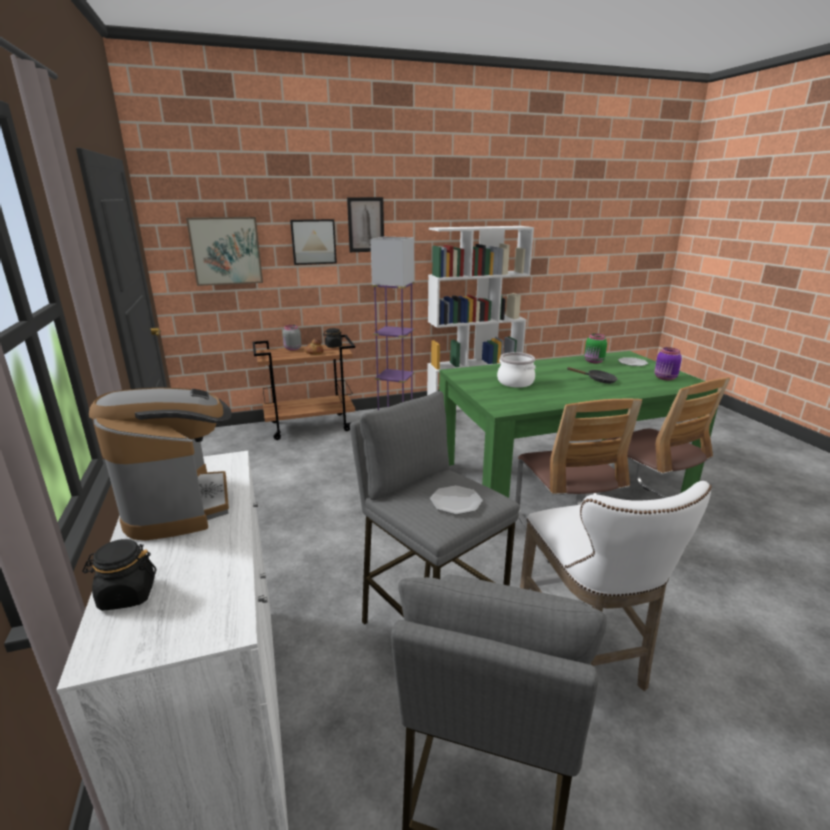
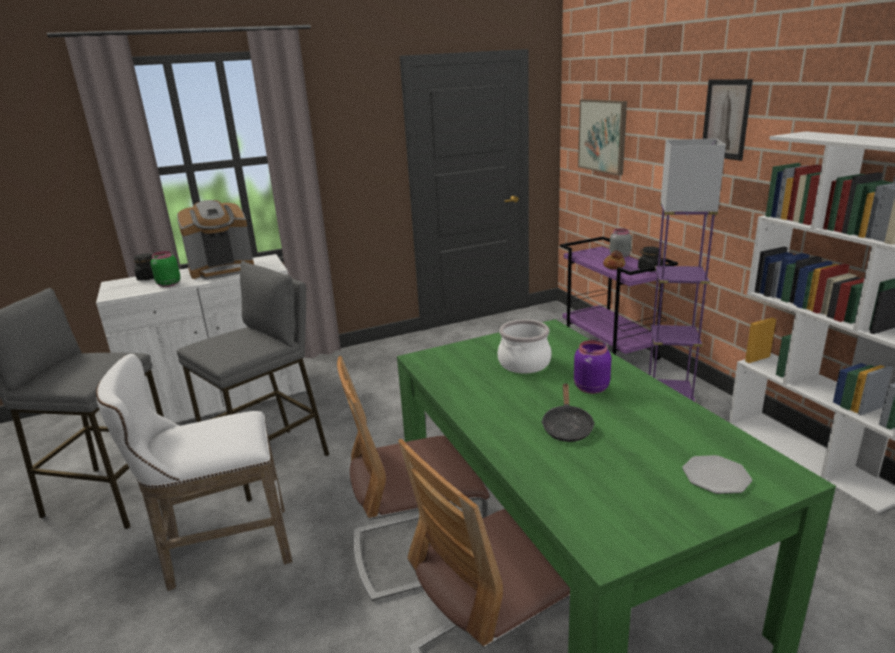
camera: 85 degrees right, 0 degrees up
brown cart [253,335,355,440] -> purple cart [560,237,678,360]
picture [290,219,337,265] -> none
plate [430,486,483,515] -> none
green jar [584,333,607,363] -> green jar moved to [150,251,181,287]
purple jar [654,347,682,380] -> purple jar moved to [574,340,611,394]

